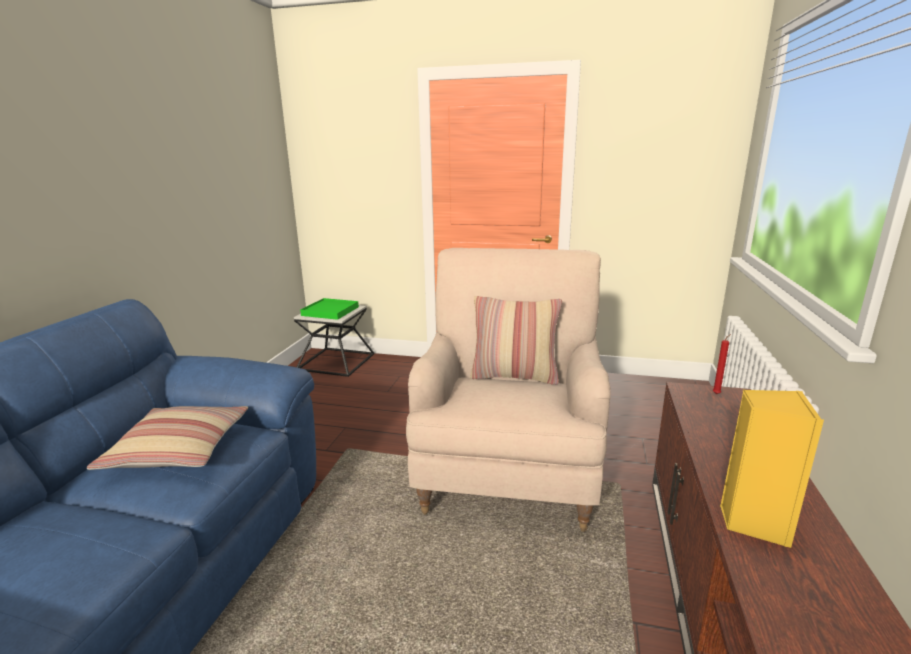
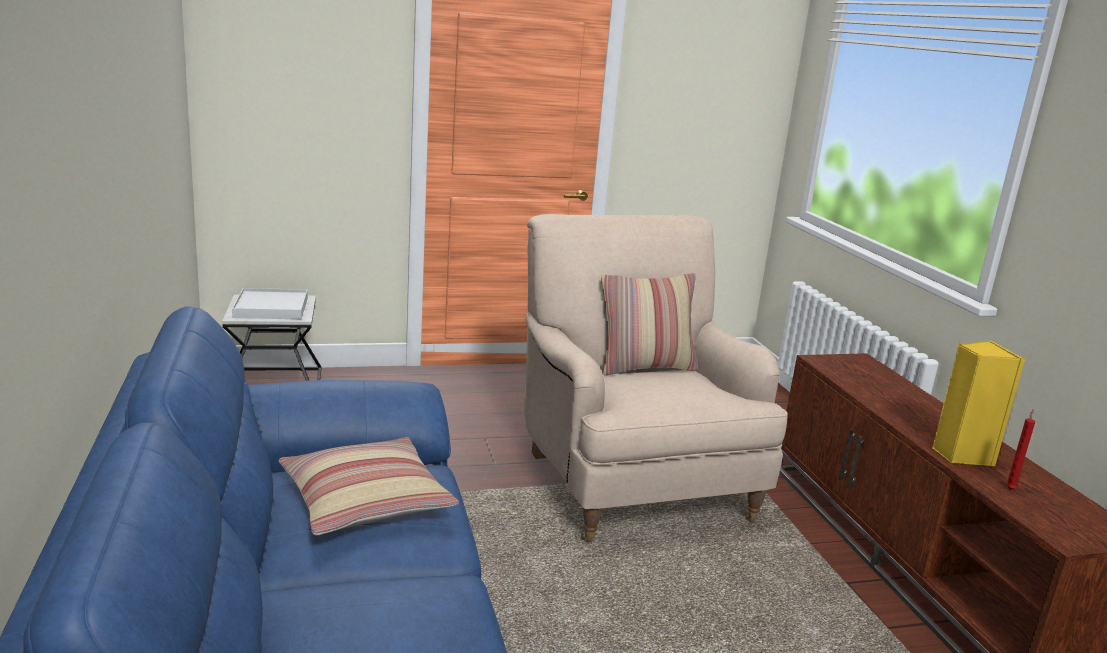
camera: 30 degrees left, 0 degrees up
green tray [300,298,359,320] -> white tray [232,288,308,319]
red candle [713,334,731,394] -> red candle moved to [1006,409,1035,490]

